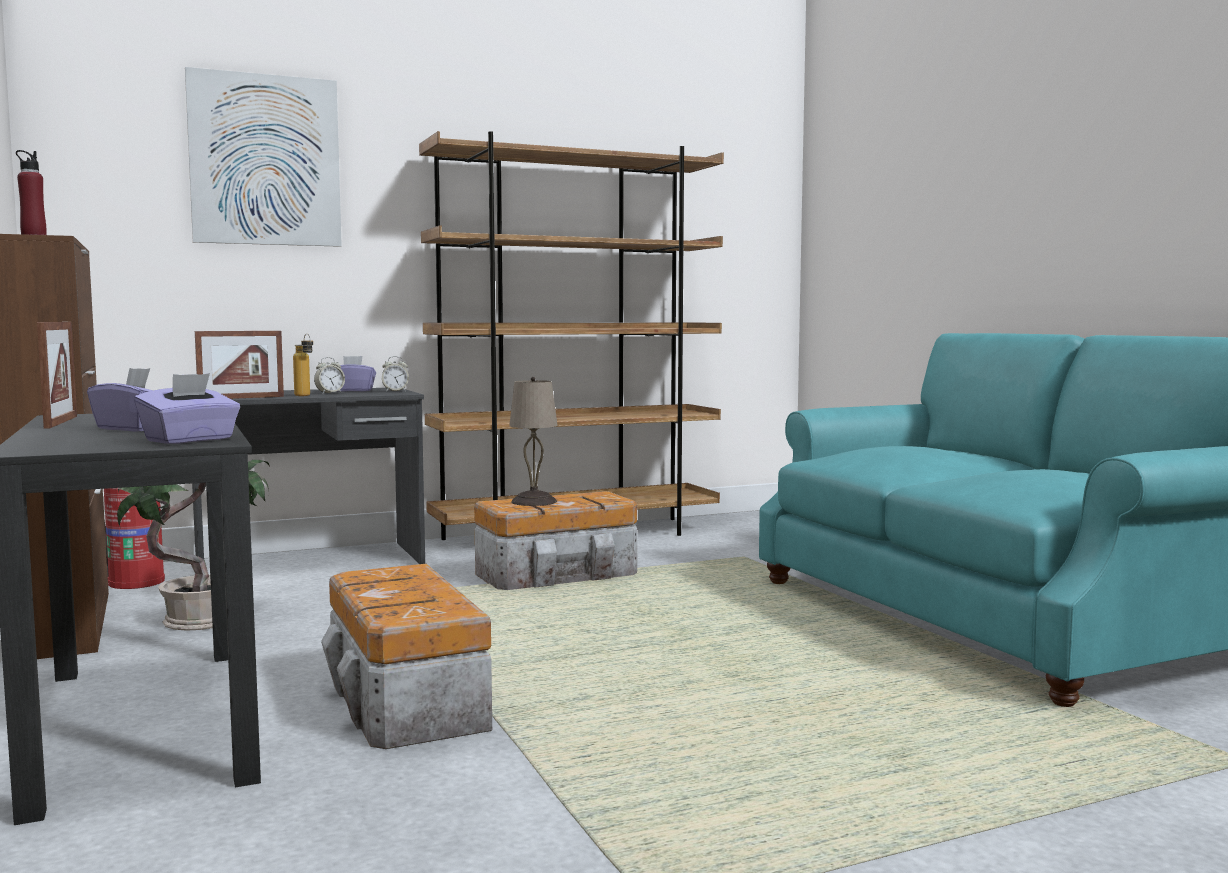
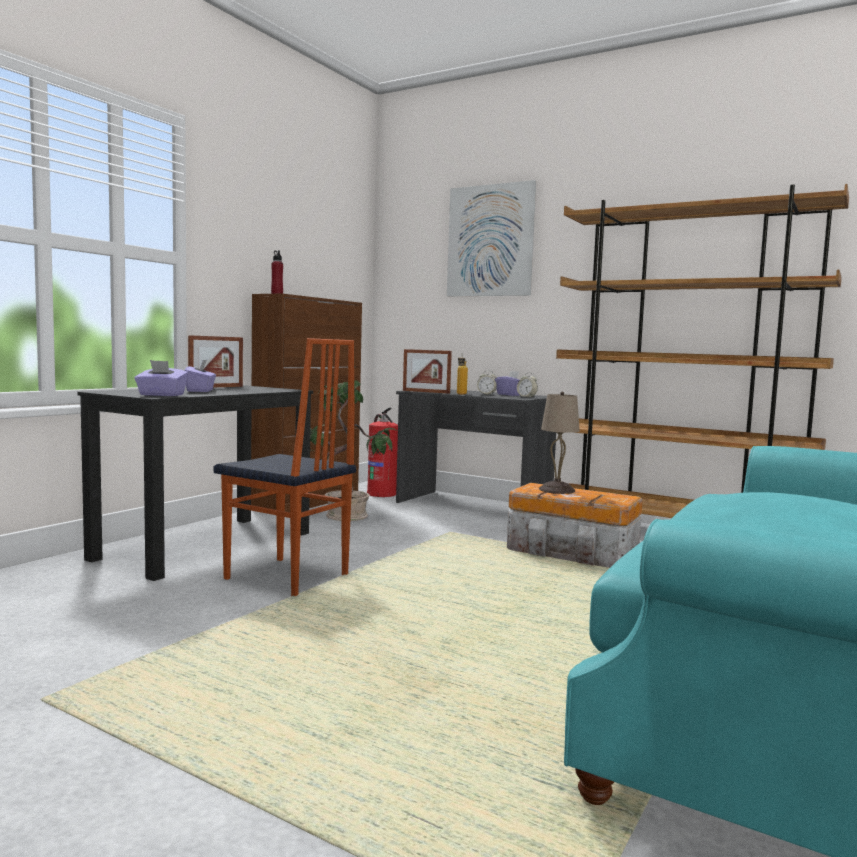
camera: 55 degrees right, 0 degrees up
storage box [321,564,492,749] -> chair [213,338,356,596]

